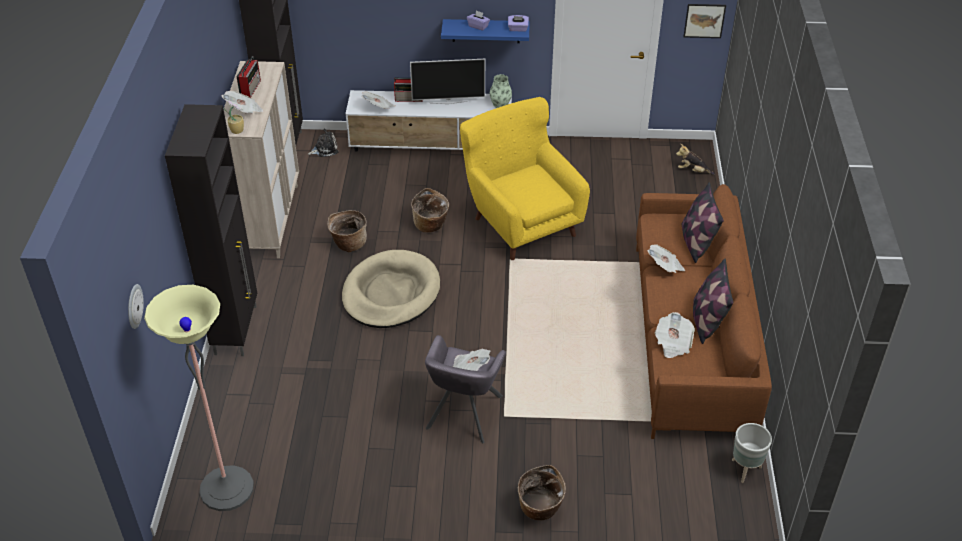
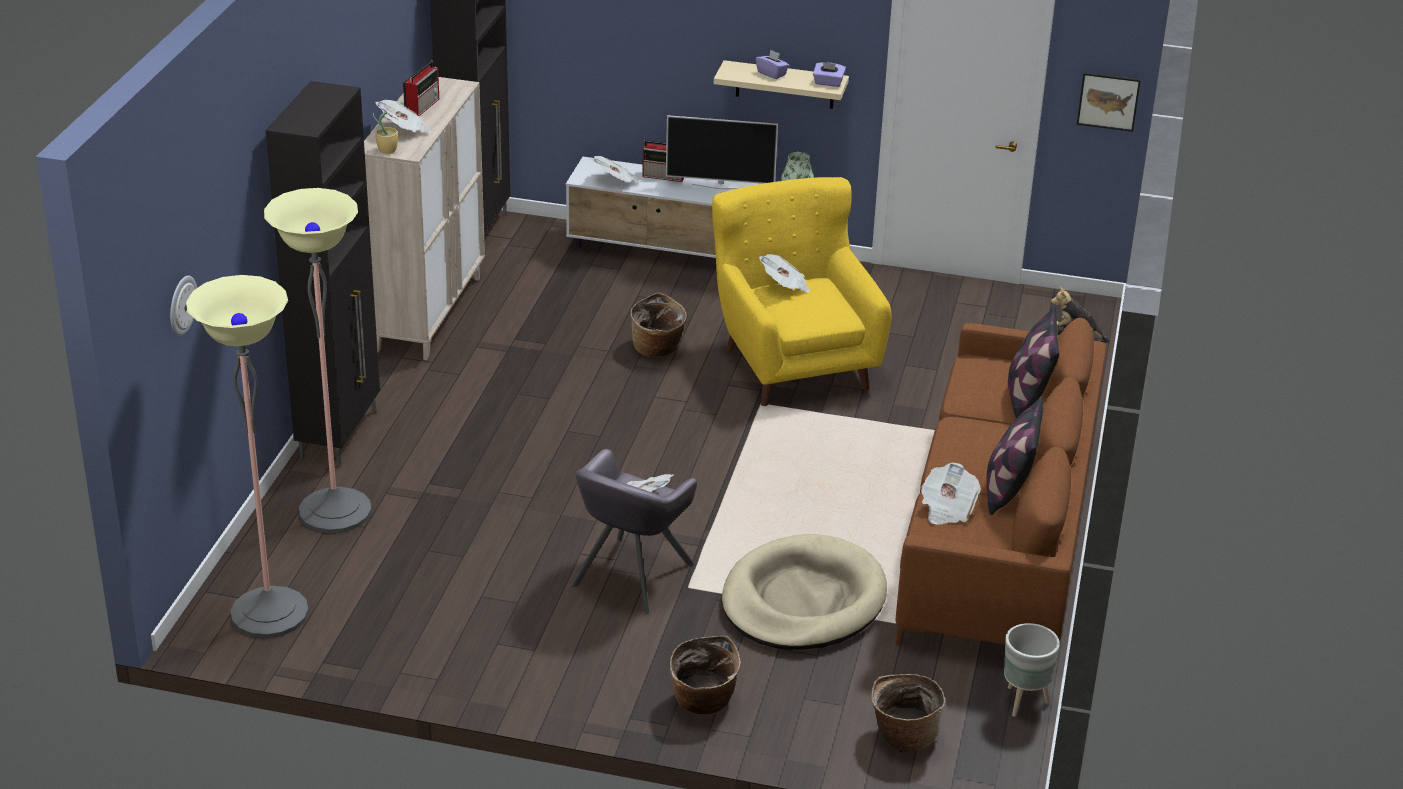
camera: 10 degrees right, 10 degrees down
plush toy [308,128,339,157] -> none
basket [327,210,367,253] -> basket moved to [871,674,945,753]
beige dog bed [342,250,440,328] -> beige dog bed moved to [722,534,887,650]
blue shelf [441,19,530,43] -> beige shelf [714,60,849,109]
newspaper [647,244,685,273] -> newspaper moved to [759,254,810,293]
none -> floor lamp [264,188,371,533]

